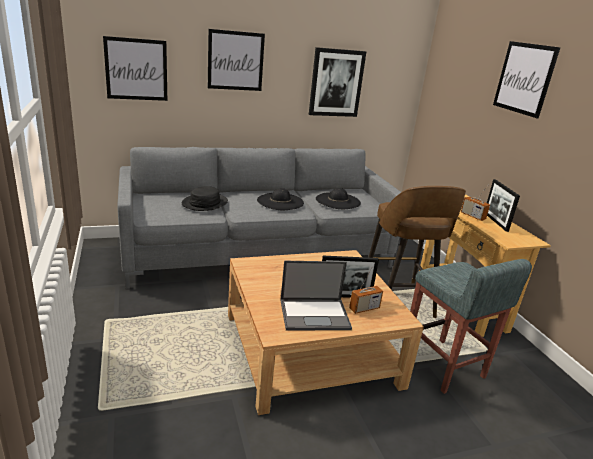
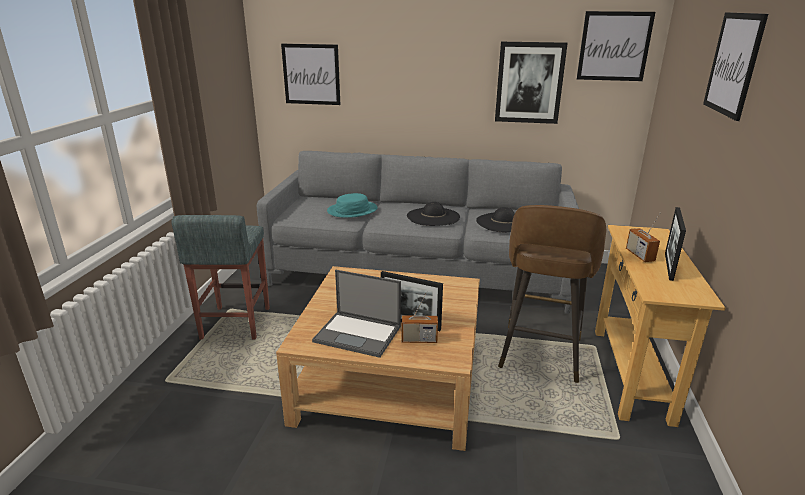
camera: 30 degrees right, 0 degrees up
black hat [181,186,228,211] -> turquoise hat [327,193,378,218]
picture [208,29,265,91] -> picture moved to [577,11,655,81]
grey stool [410,259,532,394] -> grey stool moved to [171,215,270,340]

